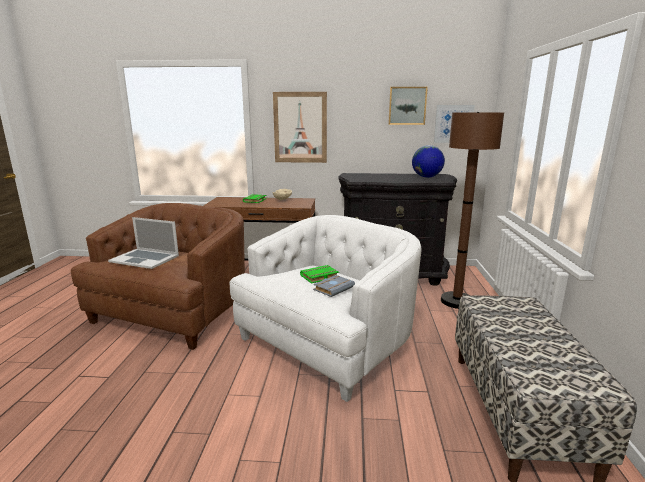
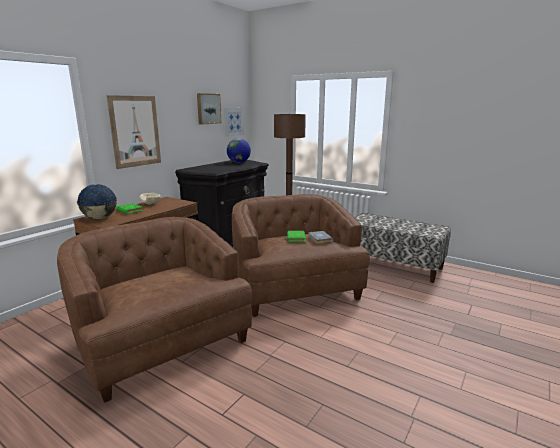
camera: 60 degrees left, 0 degrees up
laptop [108,217,179,269] -> none
white armchair [229,215,422,402] -> brown armchair [232,194,370,317]
none -> globe [77,184,117,219]

